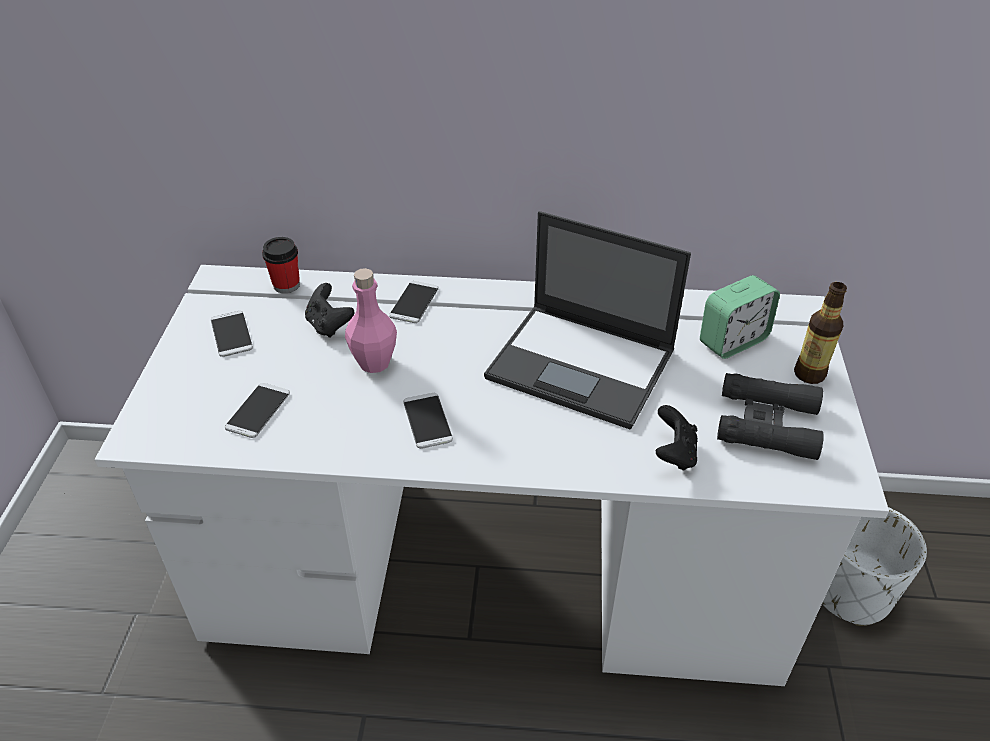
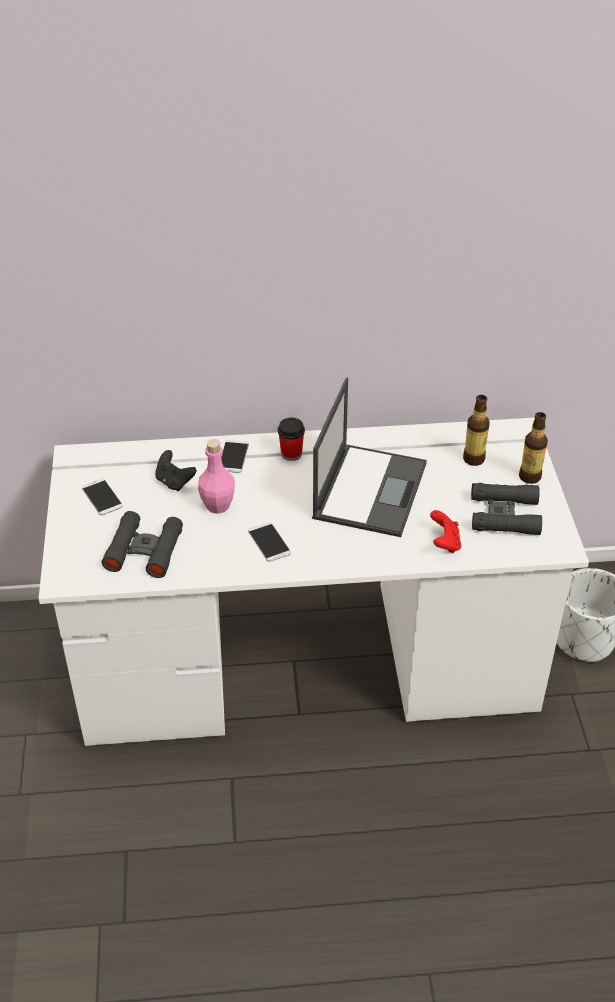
camera: 10 degrees left, 0 degrees up
phone [225,383,290,438] -> black binoculars [101,511,183,578]
cup [262,237,300,293] -> cup moved to [278,418,305,461]
laptop [484,211,691,430] -> laptop turned 90 degrees counterclockwise [312,378,427,537]
black game controller [656,405,697,471] -> red game controller [430,510,461,553]
alarm clock [700,275,780,359] -> bottle [463,395,490,466]

